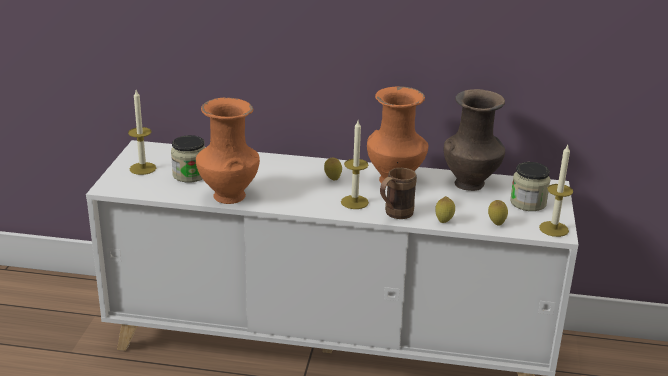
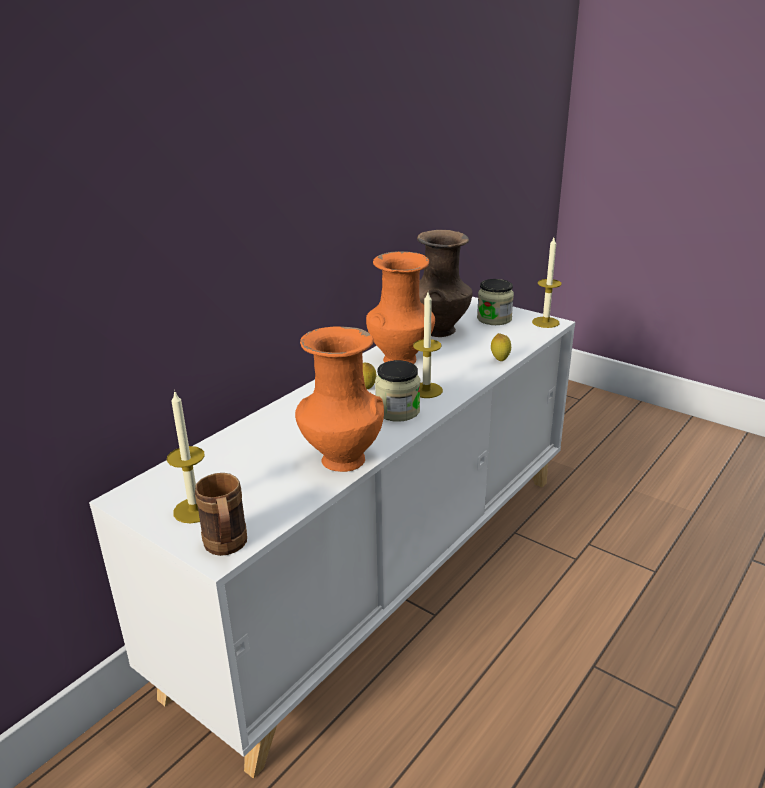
camera: 60 degrees left, 0 degrees up
jar [171,135,206,182] -> jar moved to [375,360,420,422]
brown mug [380,168,417,219] -> brown mug moved to [195,473,247,556]
lemon [488,200,508,225] -> none

